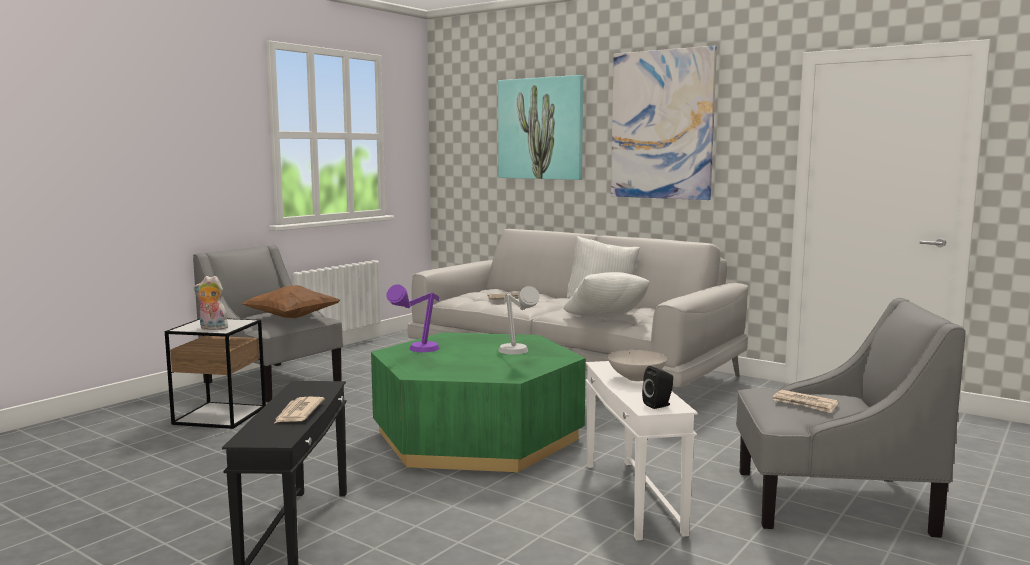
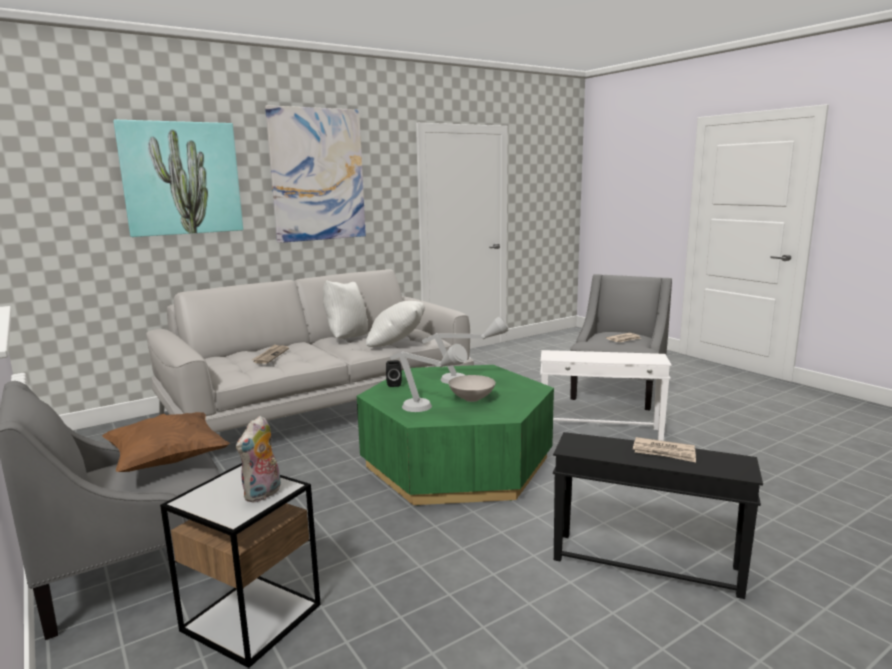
camera: 70 degrees left, 5 degrees up
purple table lamp [386,284,439,352] -> grey table lamp [390,344,468,412]
white bowl [607,350,667,381] -> white bowl moved to [448,375,496,402]
black speaker [642,366,673,409] -> black speaker moved to [386,360,402,387]

